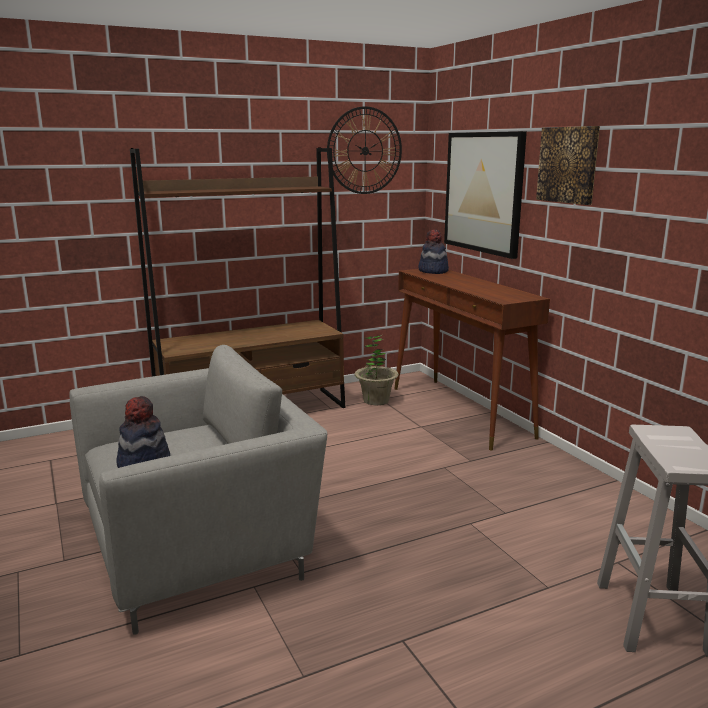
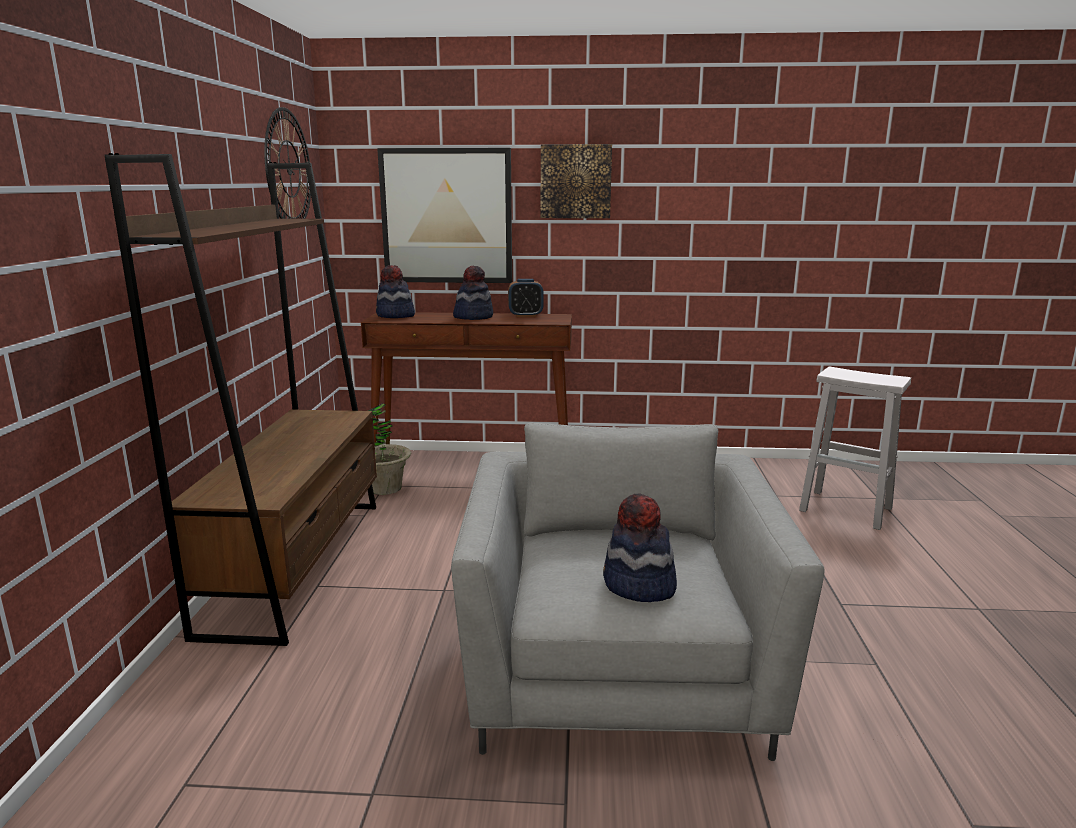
camera: 60 degrees left, 0 degrees up
none -> hat [453,266,493,320]
none -> alarm clock [508,279,544,317]

